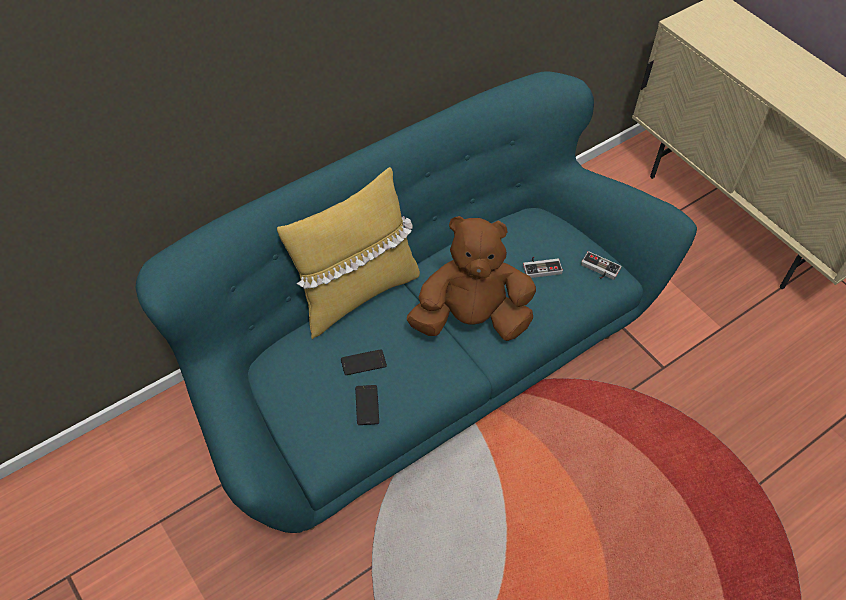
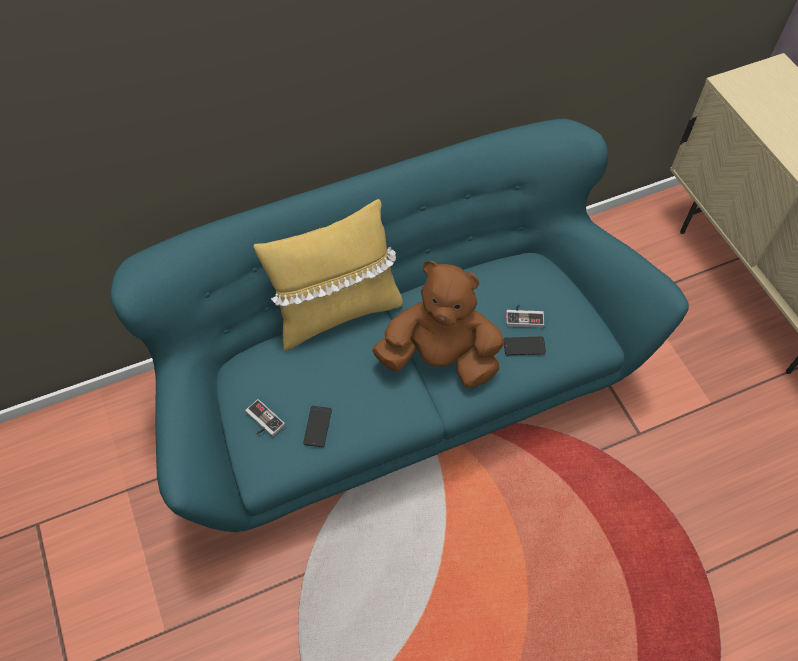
camera: 15 degrees right, 5 degrees up
phone [341,349,387,375] -> phone moved to [504,336,546,355]
game controller [581,251,622,280] -> game controller moved to [245,399,285,437]

